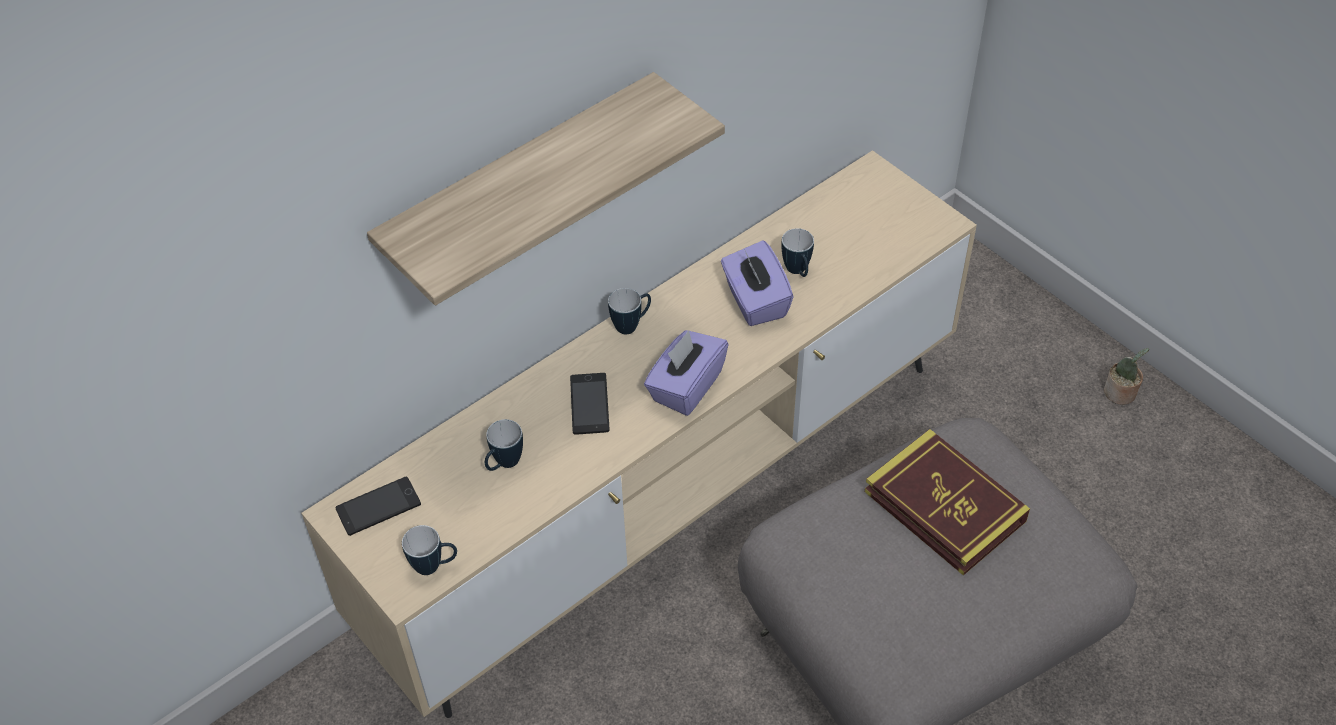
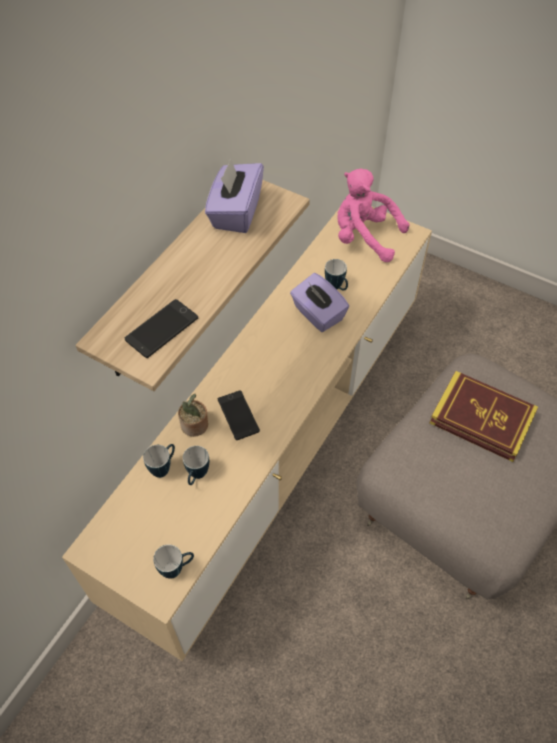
camera: 20 degrees left, 5 degrees up
phone [336,477,421,536] -> phone moved to [125,299,198,358]
mug [608,288,651,334] -> mug moved to [143,444,175,478]
purple tissue box [644,330,729,416] -> purple tissue box moved to [205,159,264,233]
potted plant [1104,348,1149,405] -> potted plant moved to [178,394,208,437]
none -> pink plush toy [337,168,410,262]

